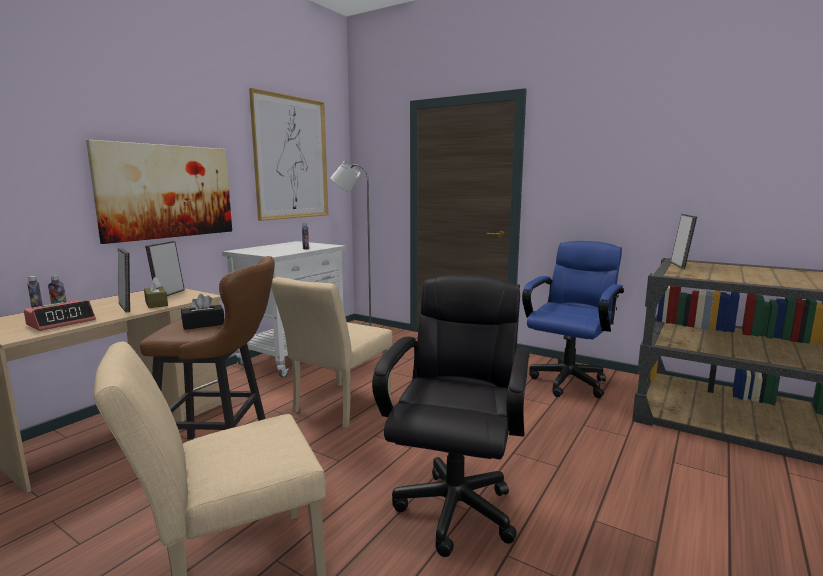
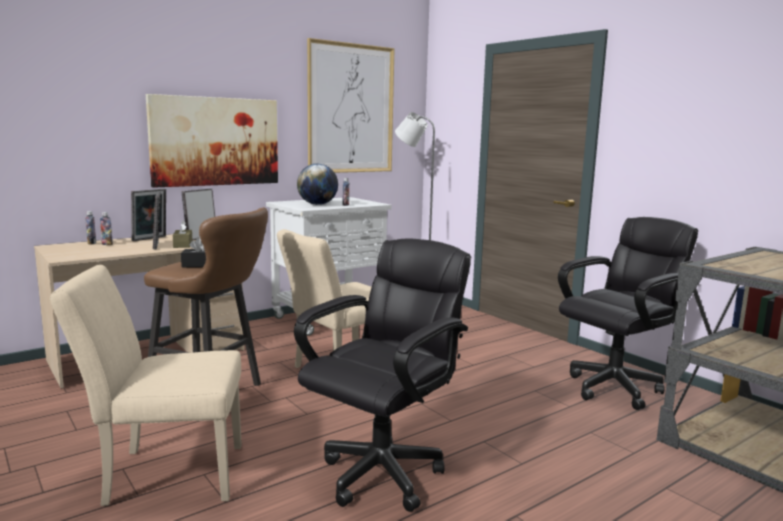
camera: 20 degrees right, 0 degrees up
alarm clock [24,300,96,331] -> none
blue office chair [522,241,624,398] -> black office chair [558,217,698,410]
picture frame [671,214,697,269] -> picture frame moved to [131,189,166,241]
none -> globe [297,164,338,205]

